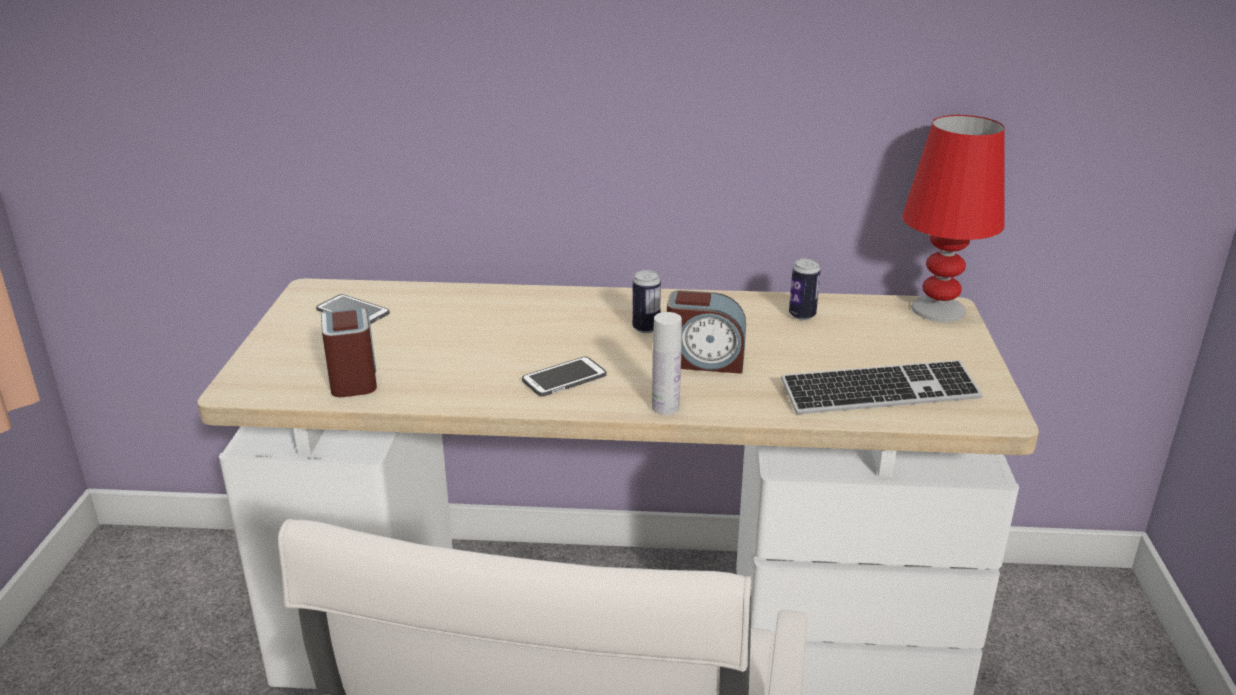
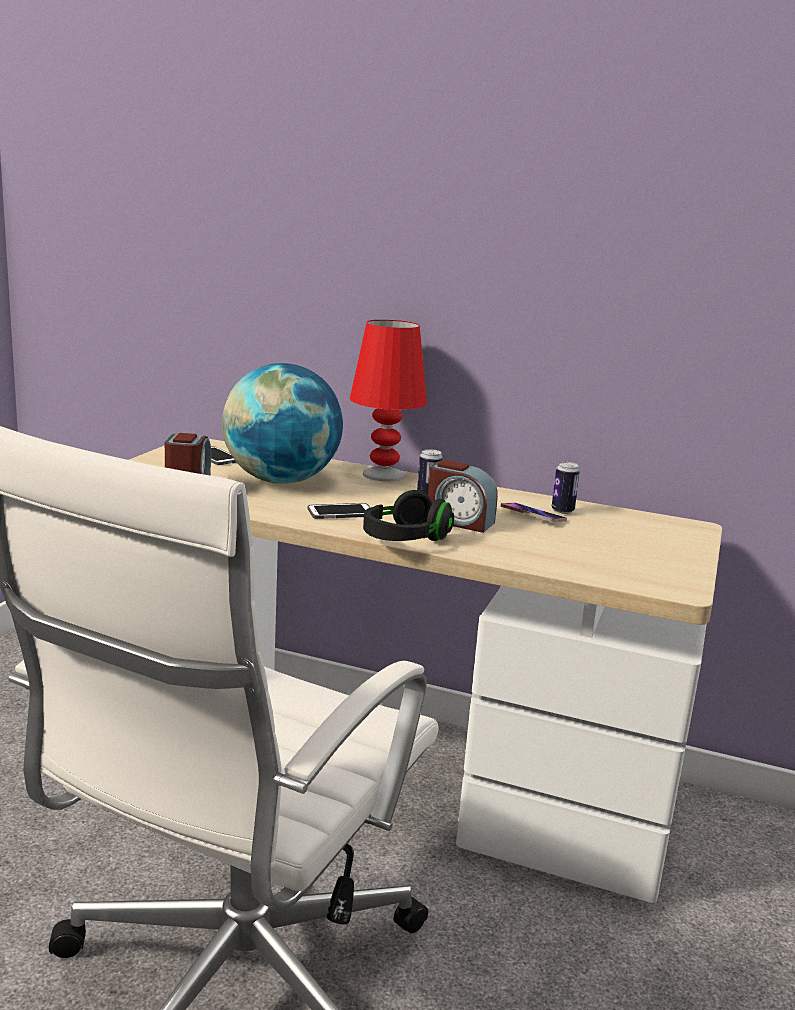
camera: 15 degrees right, 10 degrees down
white bottle [652,312,682,415] -> black headphones [363,490,454,541]
keyboard [781,360,983,414] -> none
red table lamp [902,115,1005,322] -> red table lamp moved to [350,320,427,482]
none -> globe [222,363,343,484]
none -> phone [501,503,567,522]

